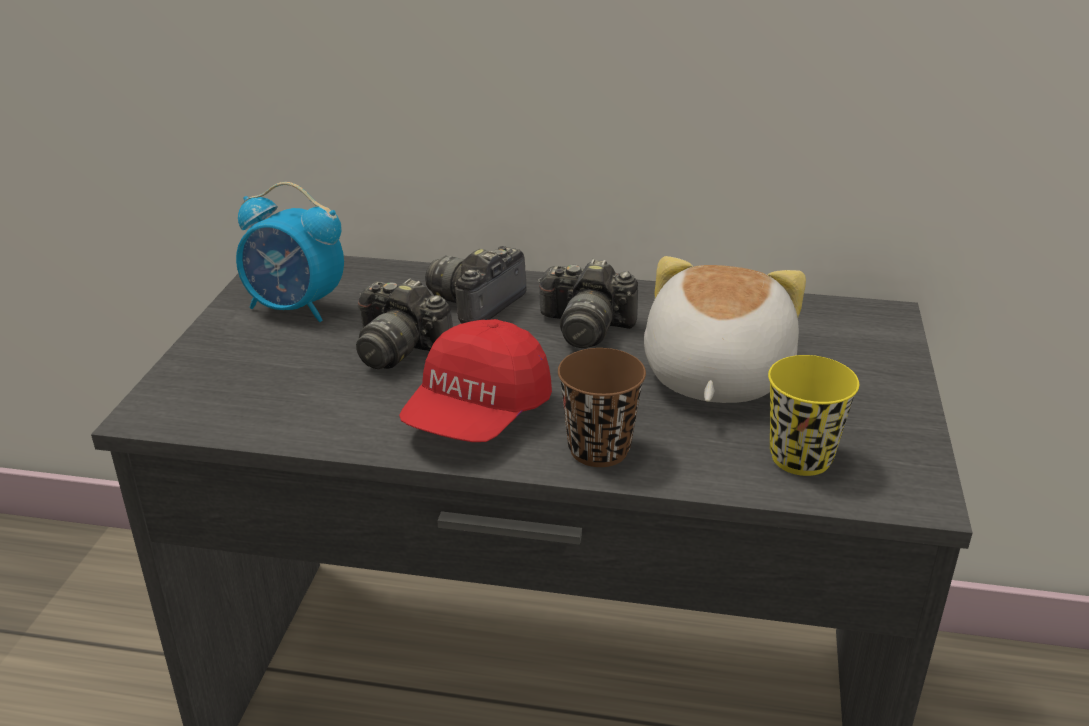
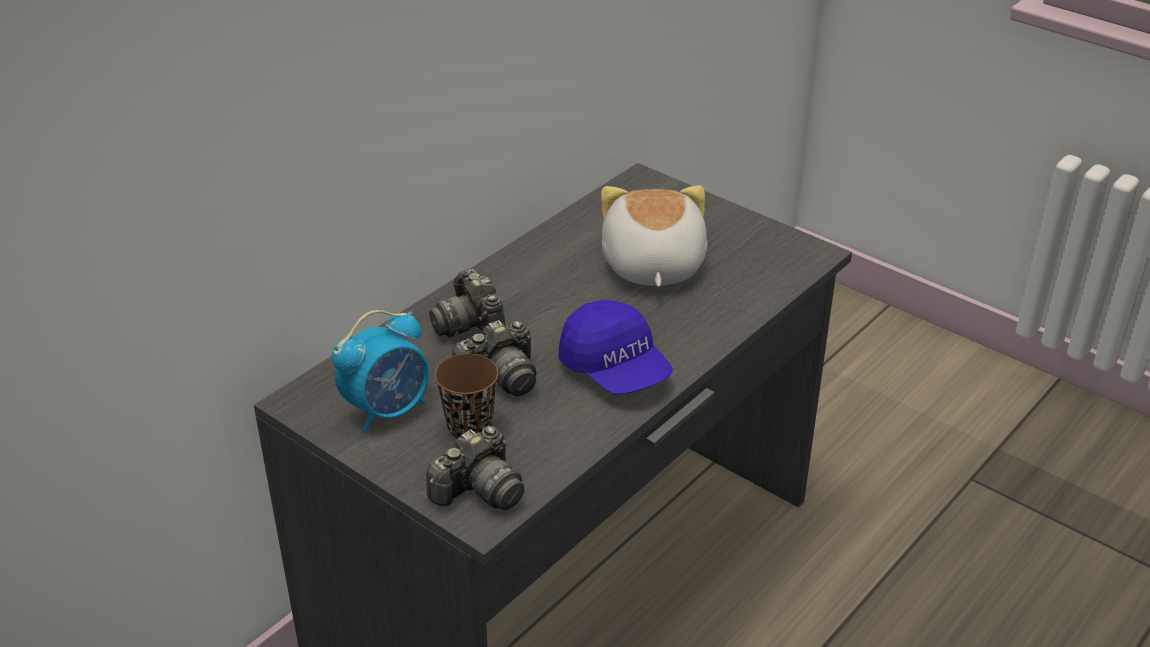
camera: 60 degrees left, 5 degrees up
red cap [399,319,552,442] -> blue cap [559,300,673,394]
camera [537,259,638,348] -> camera moved to [426,426,525,510]
brown cup [558,348,646,467] -> brown cup moved to [435,354,499,439]
plush toy [644,256,806,403] -> plush toy turned 45 degrees clockwise [601,185,708,287]
yellow cup [768,355,859,476] -> none

